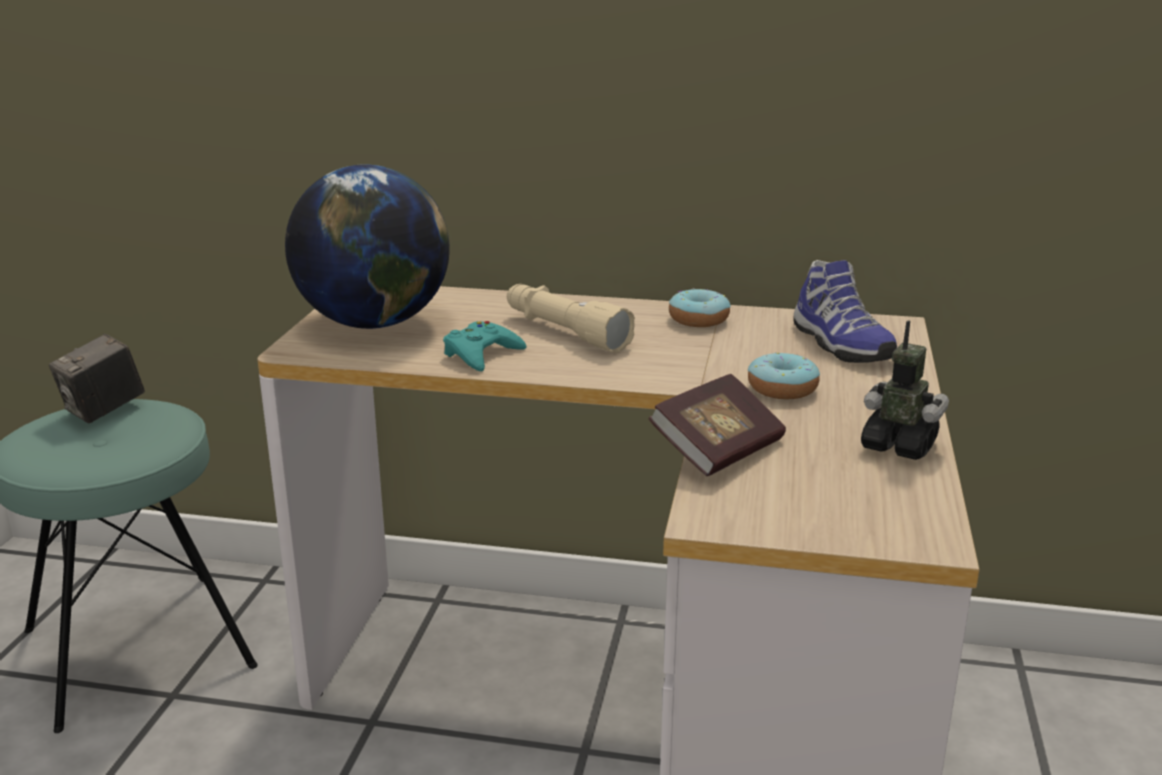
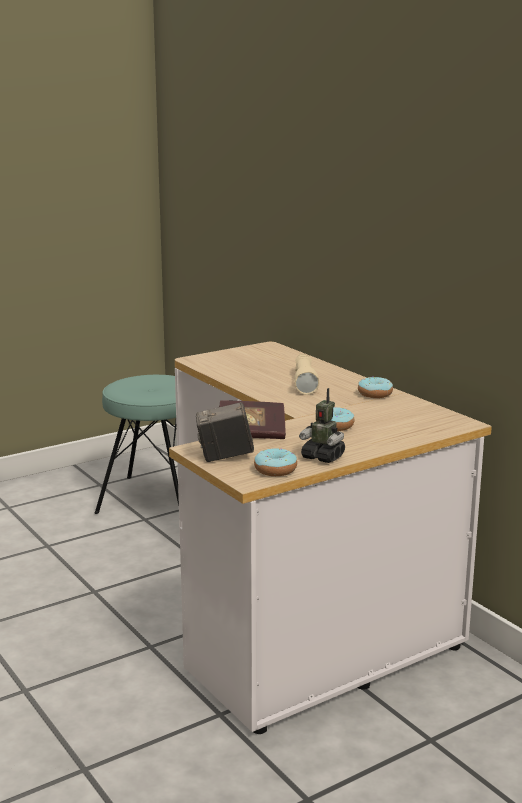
camera: 45 degrees right, 5 degrees down
camera [49,334,145,423] -> camera moved to [196,402,254,462]
globe [285,164,450,329] -> none
turquoise game controller [443,321,526,371] -> none
shoe [793,260,897,363] -> none
toy robot [861,320,949,460] -> toy robot turned 135 degrees clockwise [299,388,345,463]
none -> donut [254,448,297,476]

